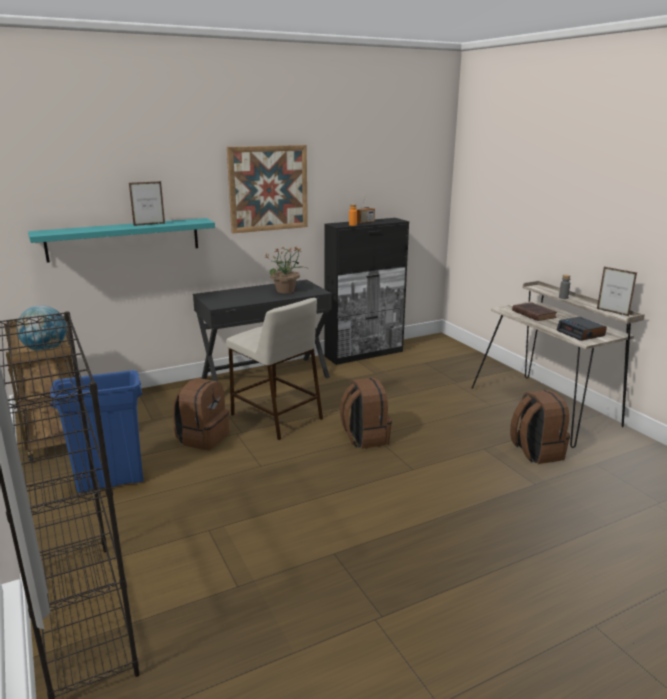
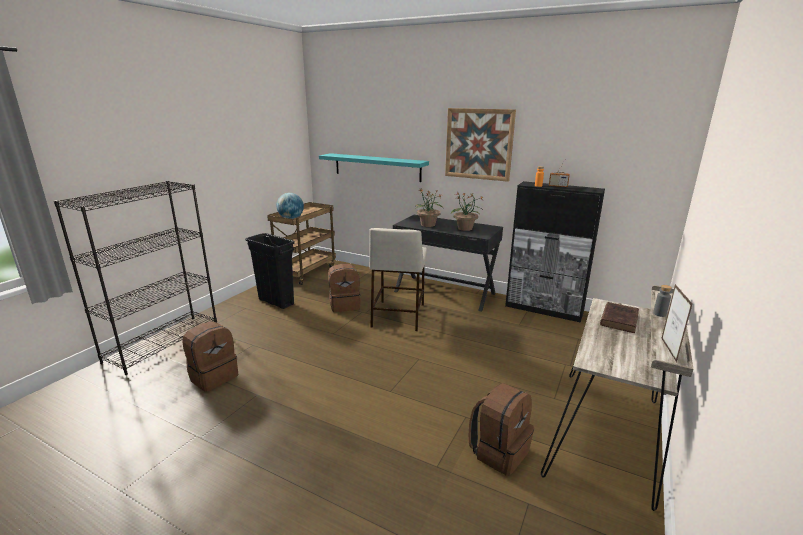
camera: 55 degrees right, 0 degrees up
blue trash can [50,370,143,493] -> black trash can [245,233,295,309]
picture frame [129,181,165,226] -> none
brown backpack [340,378,392,449] -> brown backpack moved to [182,321,238,392]
alarm clock [557,317,607,341] -> none
none -> potted plant [415,188,442,227]

